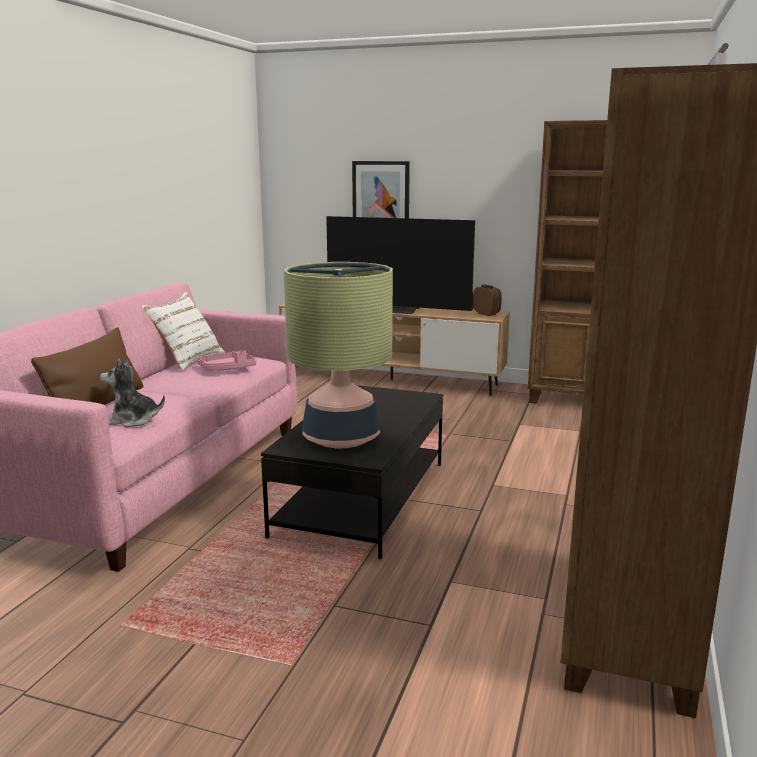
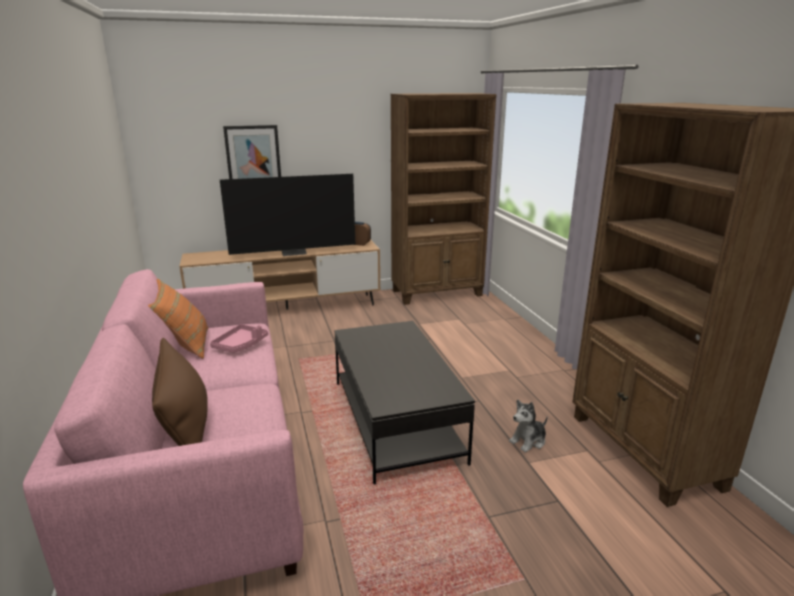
camera: 35 degrees left, 5 degrees up
plush toy [100,359,165,427] -> plush toy moved to [509,399,548,452]
white pillow [142,292,225,371] -> orange pillow [148,279,208,359]
table lamp [284,262,393,449] -> none

